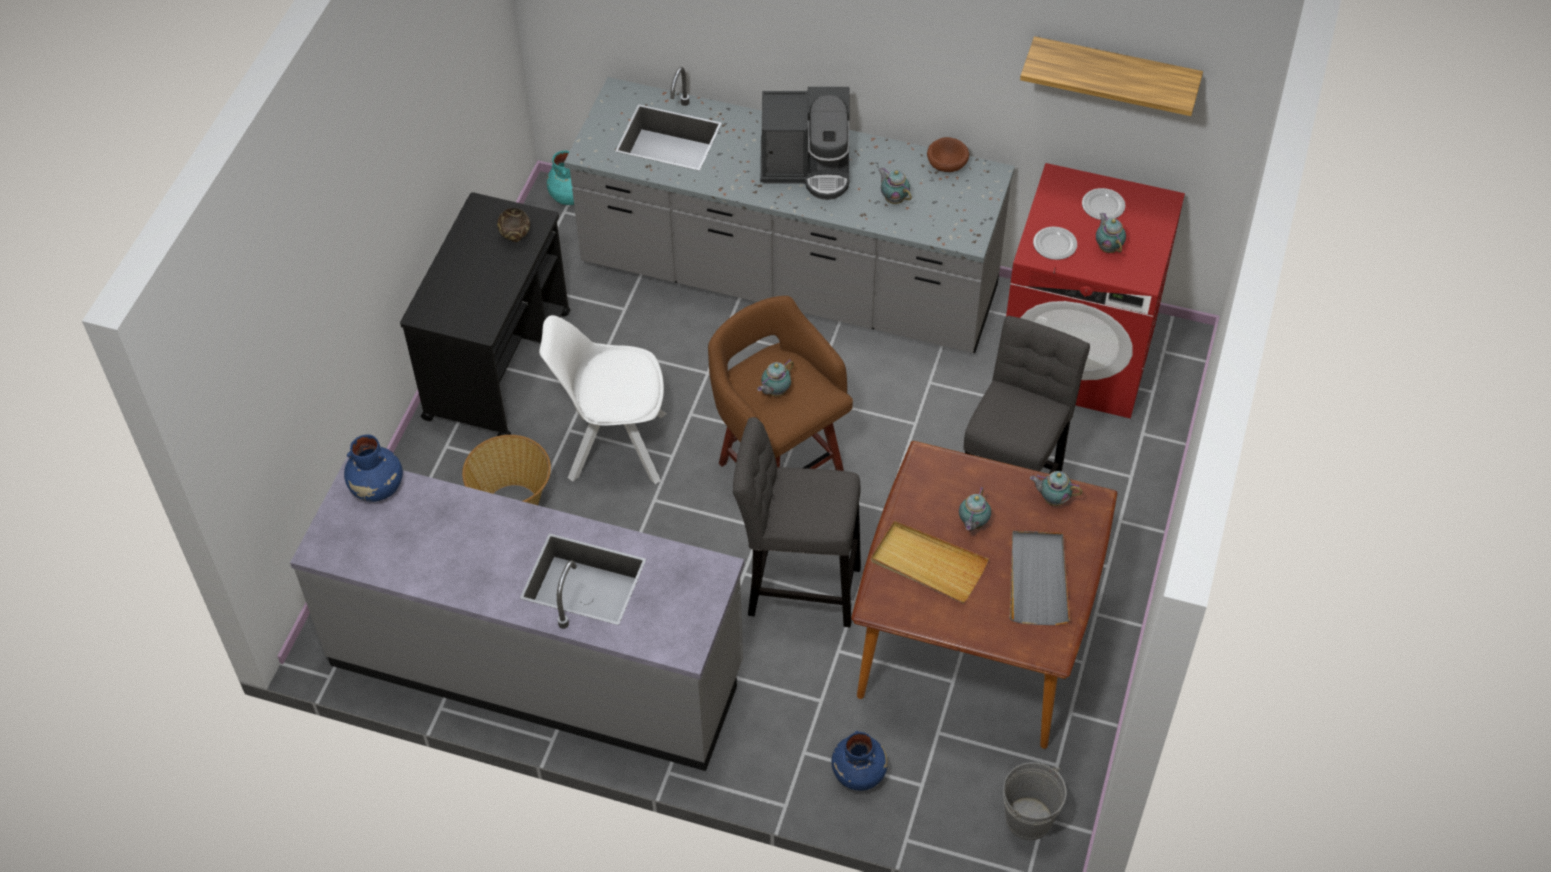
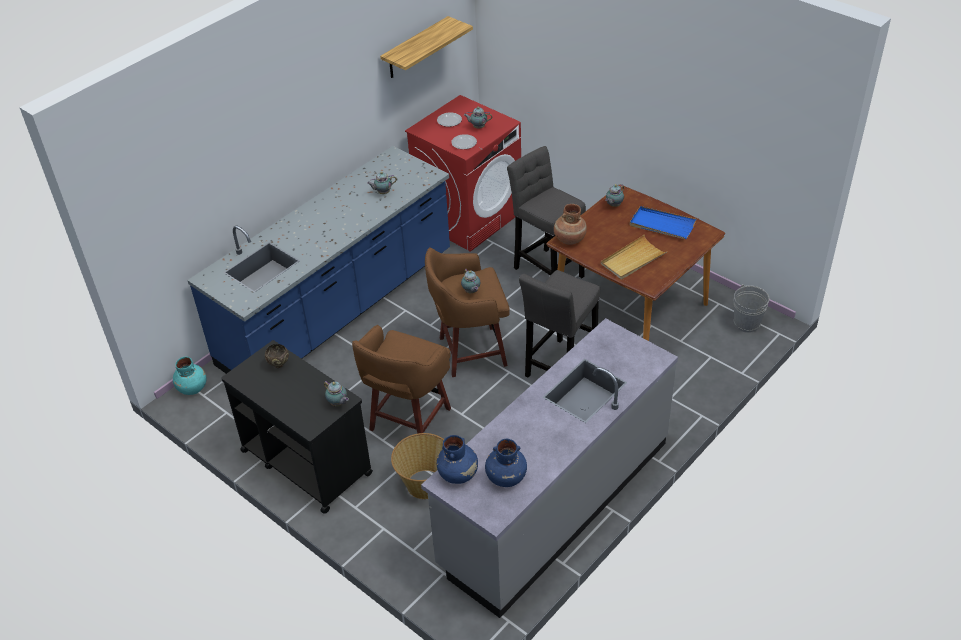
camera: 65 degrees left, 10 degrees down
white chair [539,315,667,484] -> brown stool [352,325,451,434]
grey counter [564,67,1015,353] -> blue counter [187,146,450,374]
coffee machine [760,87,850,200] -> none
blue vase [832,731,888,791] -> blue vase moved to [485,439,527,487]
brown bowl [927,137,969,172] -> none
teapot [959,487,991,530] -> teapot moved to [324,381,349,407]
grey tray [1010,531,1070,625] -> blue tray [630,206,696,239]
none -> brown vase [554,204,587,245]

